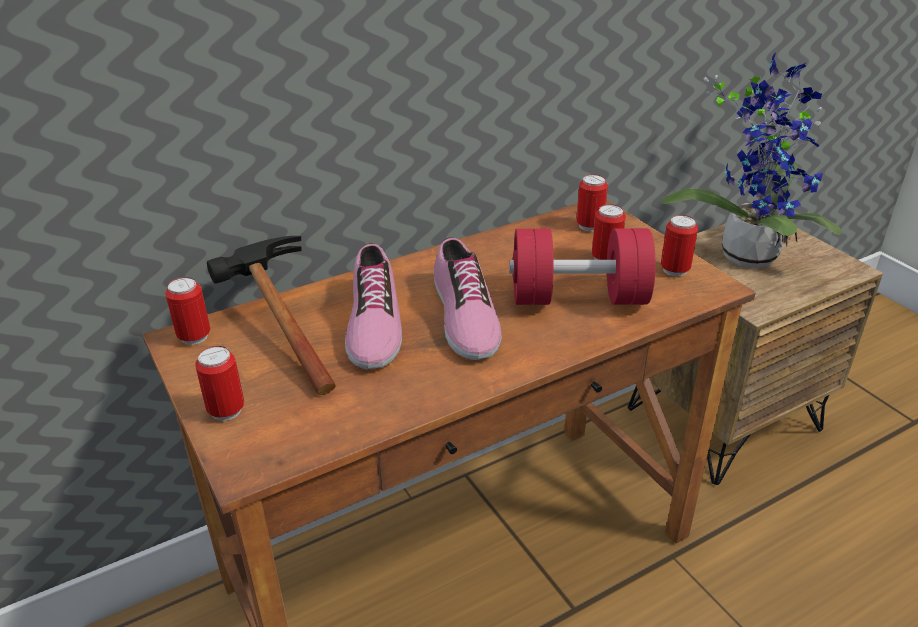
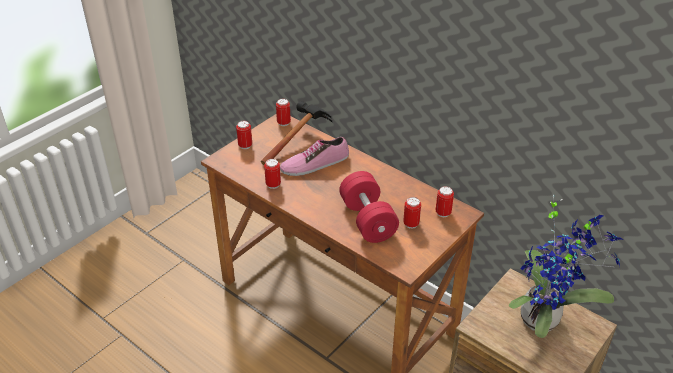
camera: 70 degrees right, 5 degrees up
shoe [434,237,502,360] -> none
can [661,215,698,277] -> can moved to [264,159,281,189]

